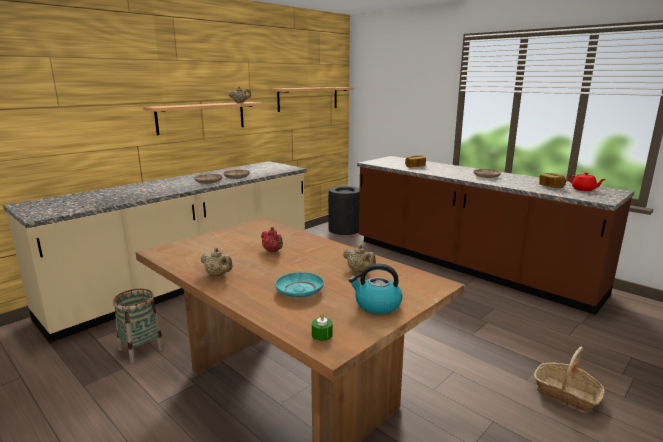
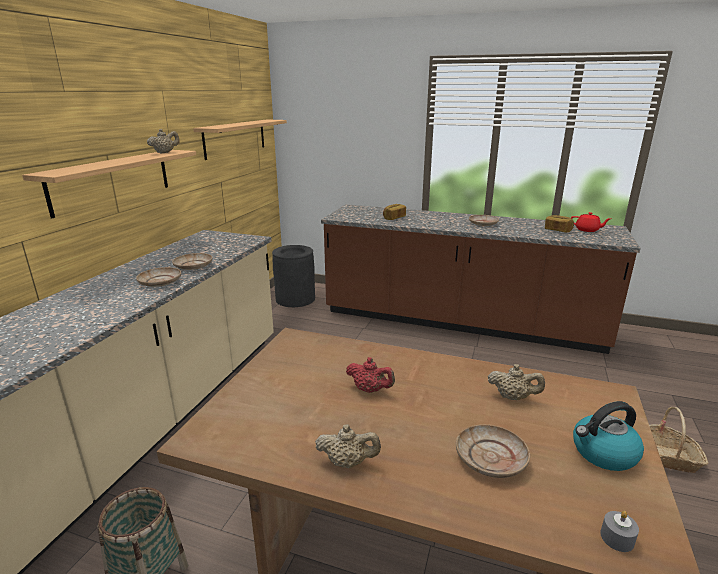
camera: 25 degrees left, 5 degrees up
turquoise plate [275,272,324,298] -> beige plate [456,424,530,478]
green candle [312,313,333,341] -> grey candle [600,511,639,552]

